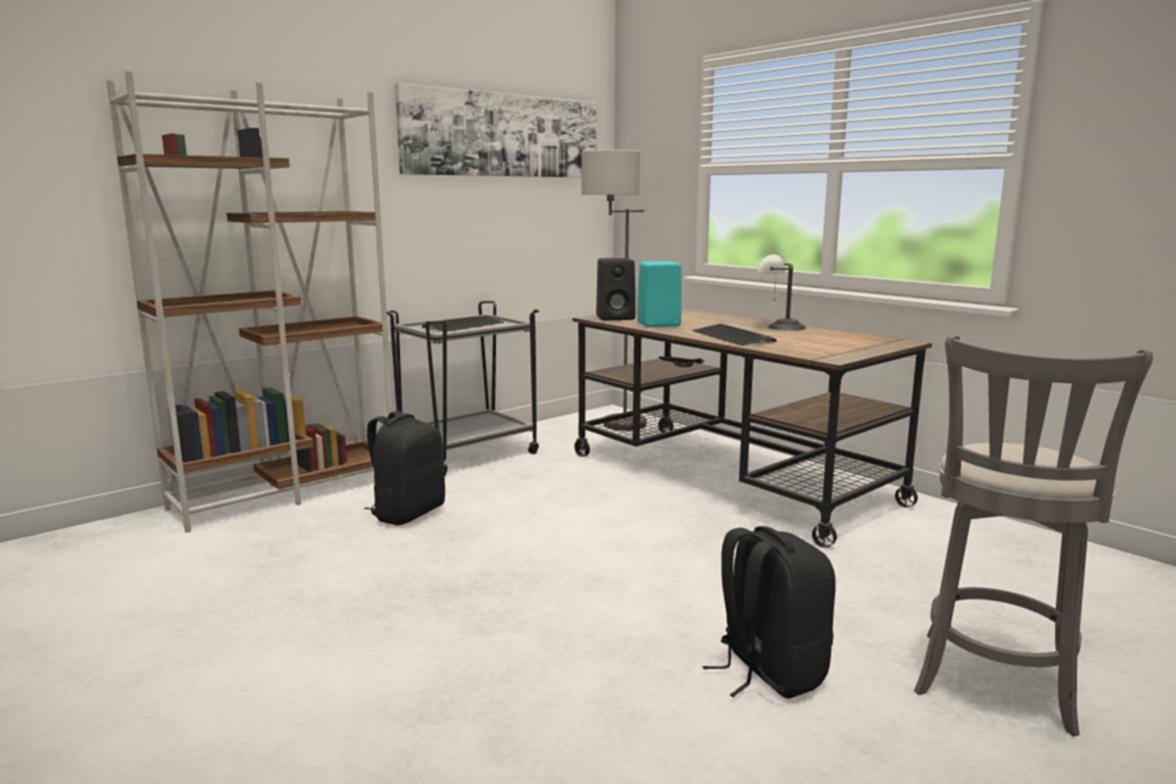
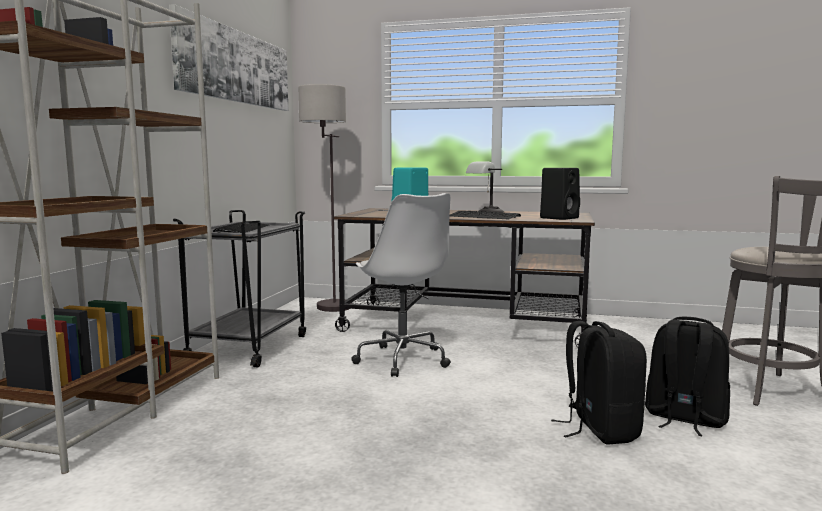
camera: 35 degrees left, 5 degrees down
black backpack [364,411,445,525] -> black backpack moved to [551,321,647,445]
black speaker [596,258,635,320] -> black speaker moved to [540,168,580,220]
none -> white office chair [351,193,451,377]

